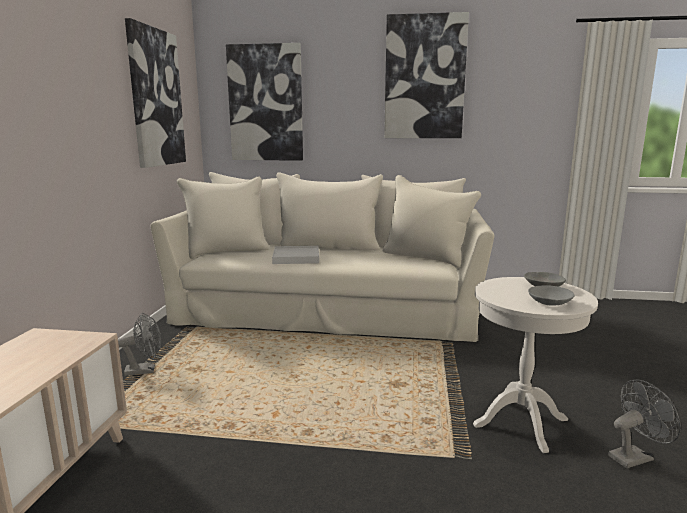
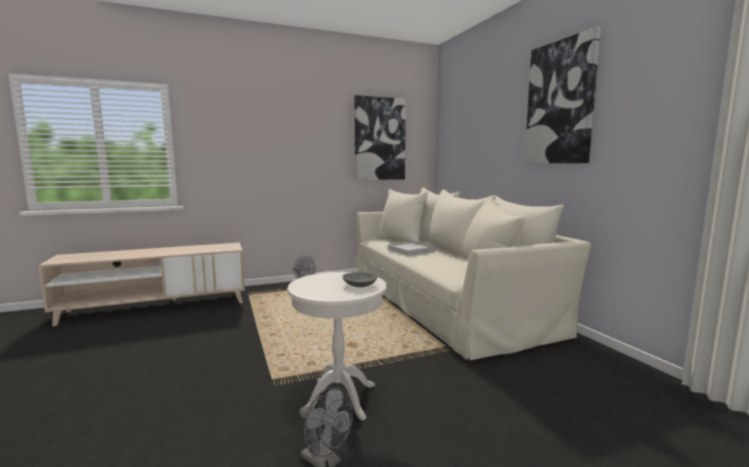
camera: 60 degrees right, 5 degrees down
picture [226,43,303,161] -> none
grey bowl [528,285,575,306] -> none

